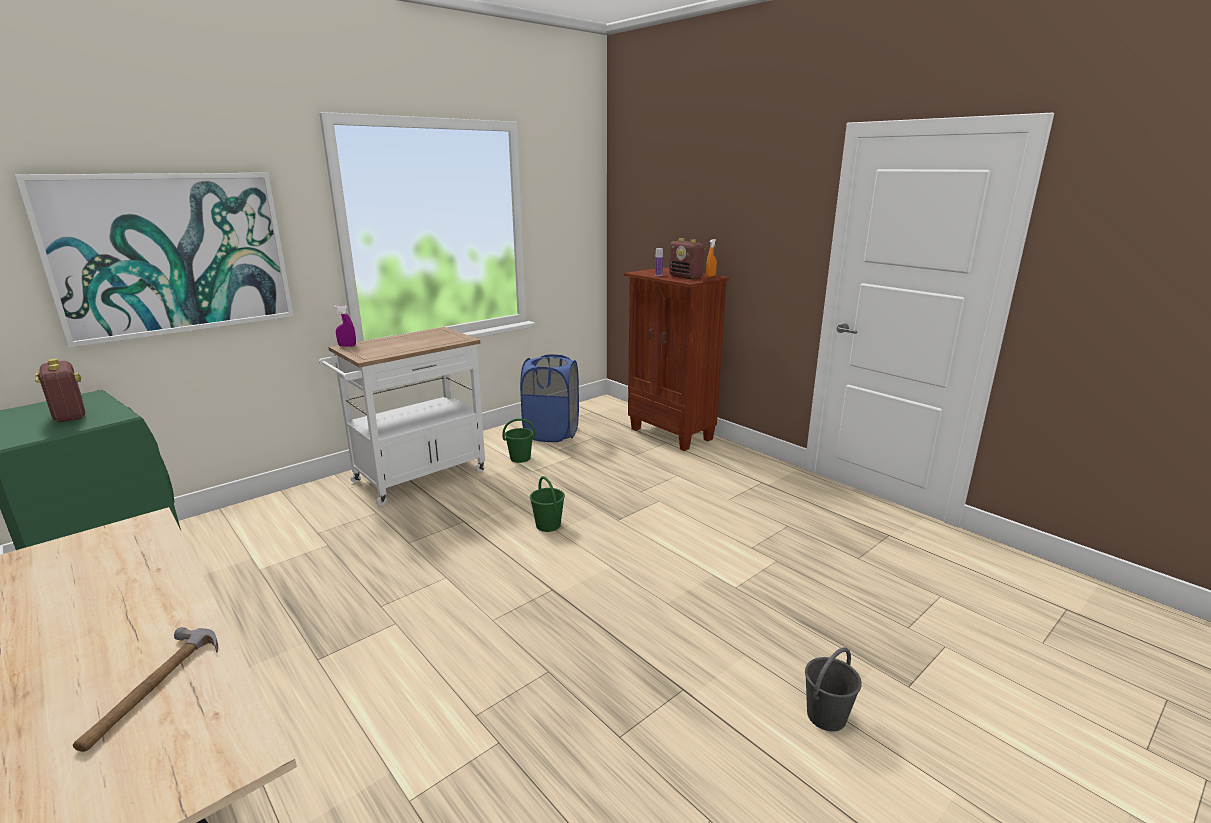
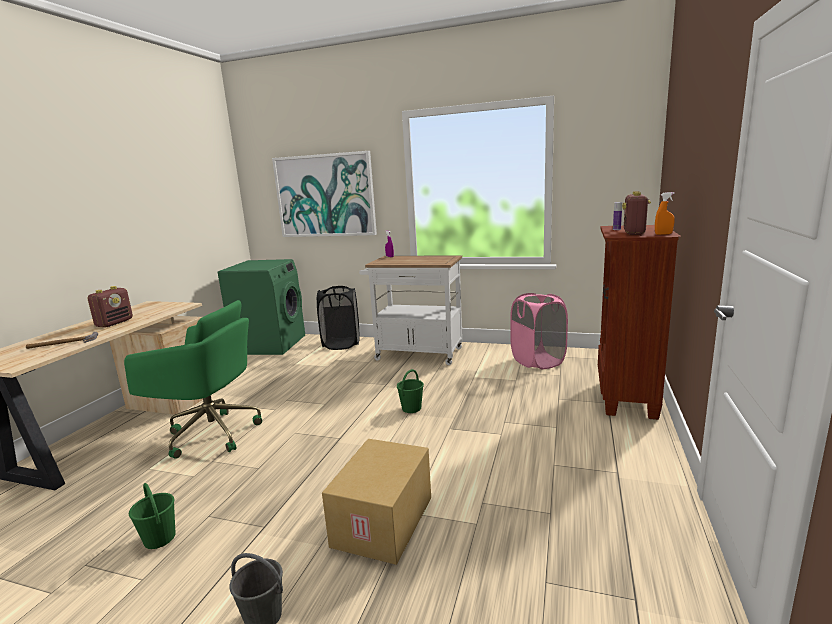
camera: 60 degrees right, 5 degrees down
radio [35,359,85,422] -> radio moved to [87,286,133,327]
green bucket [503,418,536,463] -> green bucket moved to [129,483,176,549]
blue laundry basket [520,354,579,442] -> pink laundry basket [510,293,568,369]
none -> green office chair [124,300,262,459]
none -> black laundry basket [317,286,360,350]
none -> cardboard box [322,439,431,565]

